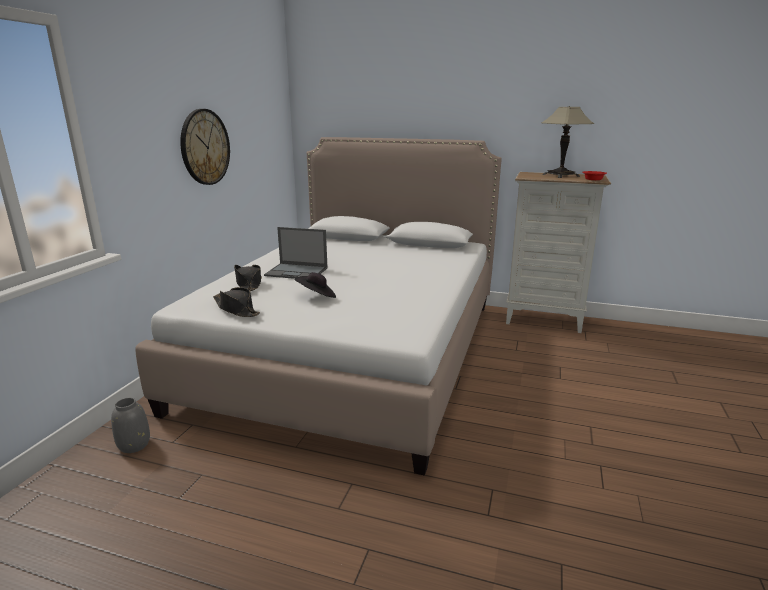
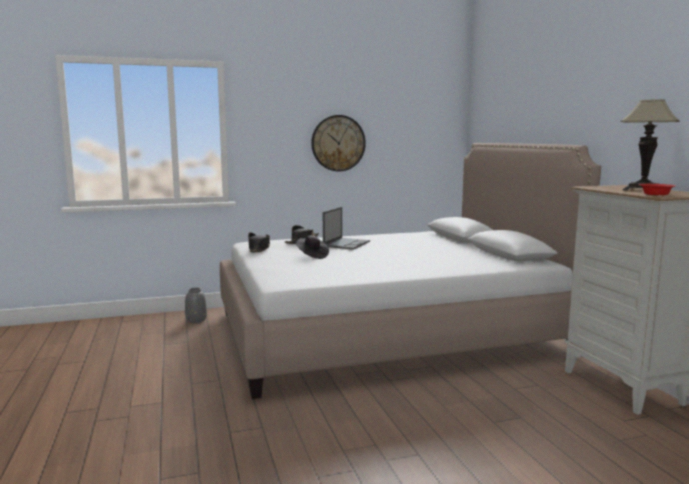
camera: 55 degrees right, 10 degrees down
laptop [264,227,328,279] -> laptop turned 135 degrees counterclockwise [323,207,370,250]

